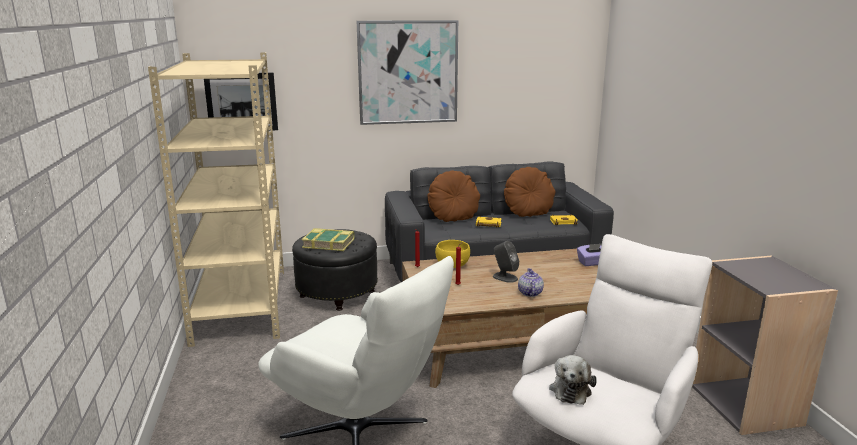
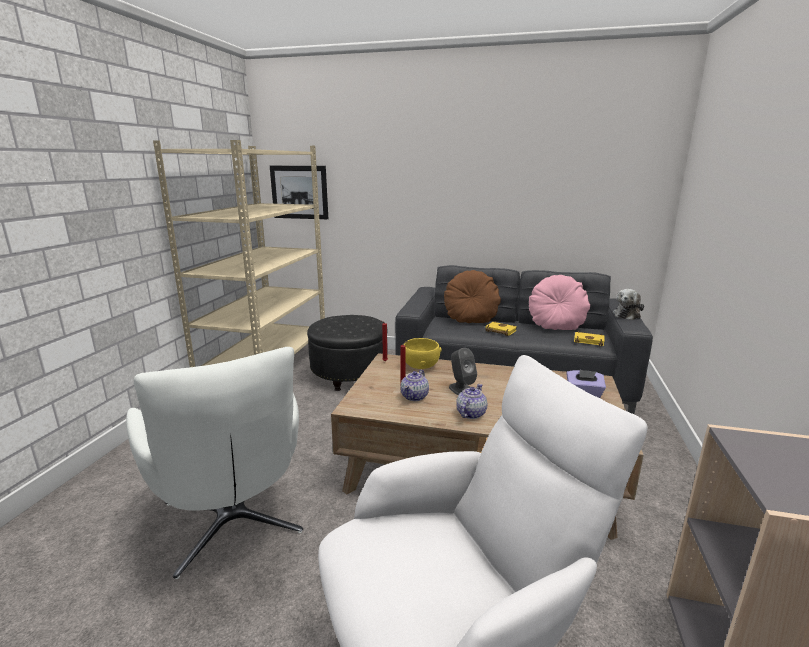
camera: 25 degrees right, 0 degrees up
book [302,228,355,251] -> none
picture [357,20,458,125] -> none
brown pillow [504,167,555,217] -> pink pillow [529,275,590,330]
plush toy [549,355,597,405] -> plush toy moved to [613,289,644,320]
none -> teapot [400,370,429,401]

